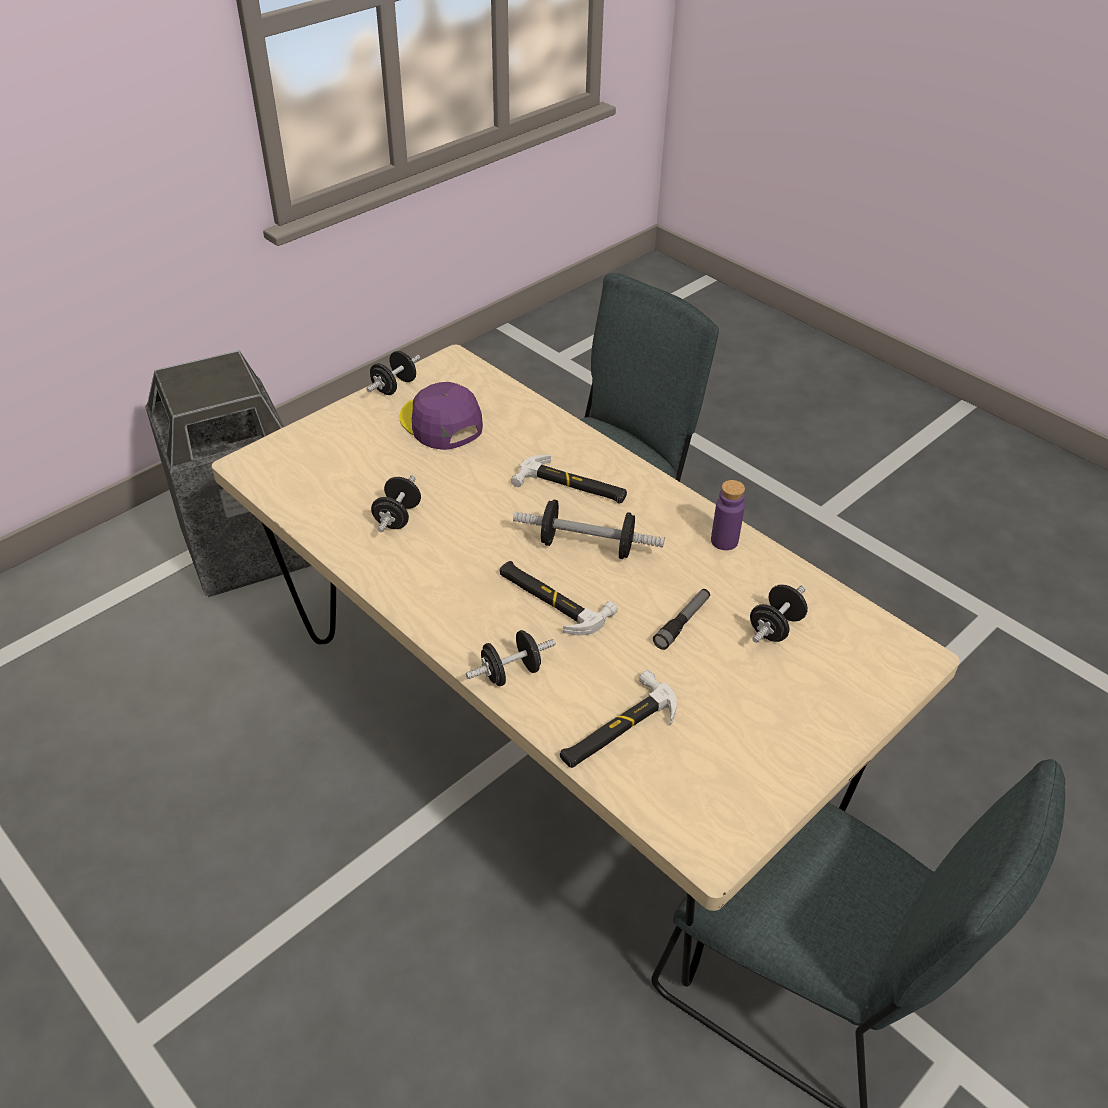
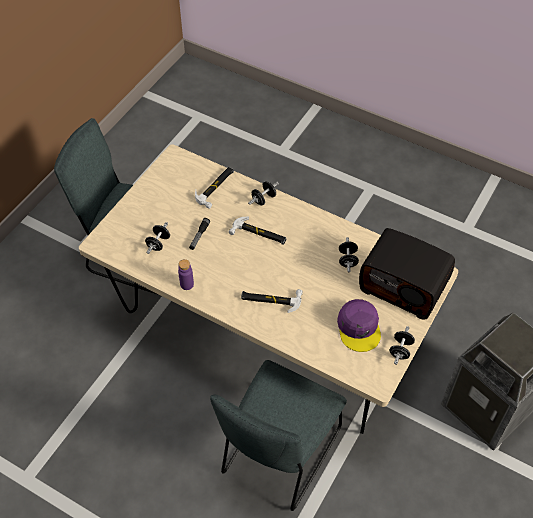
camera: 165 degrees right, 10 degrees up
purple cap [400,382,483,450] -> purple cap turned 45 degrees clockwise [337,299,381,352]
dumbbell [513,499,665,559] -> none
none -> radio [359,228,455,320]

